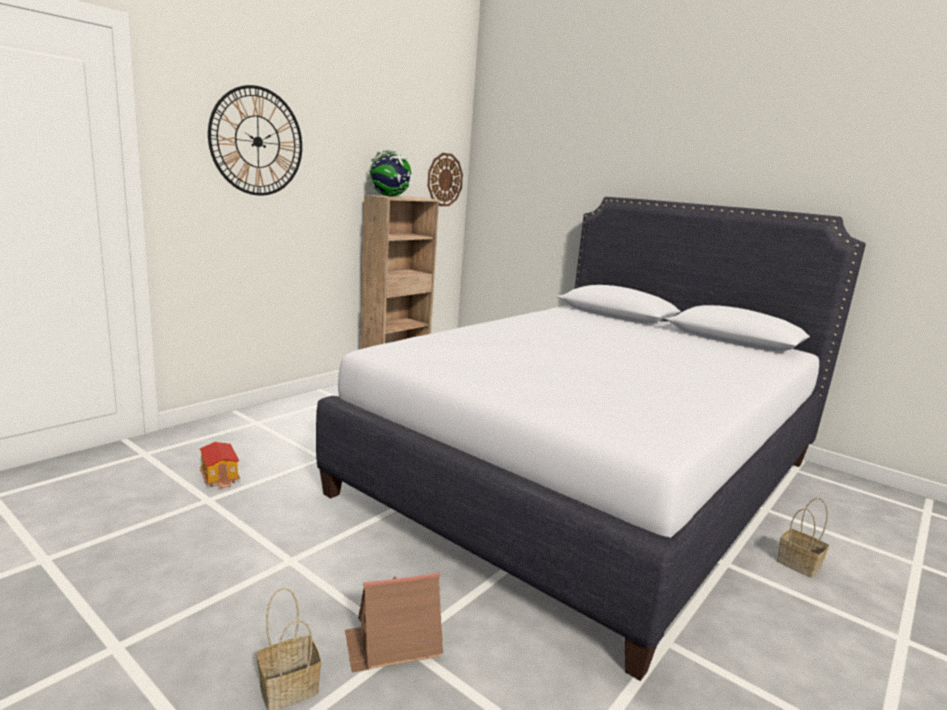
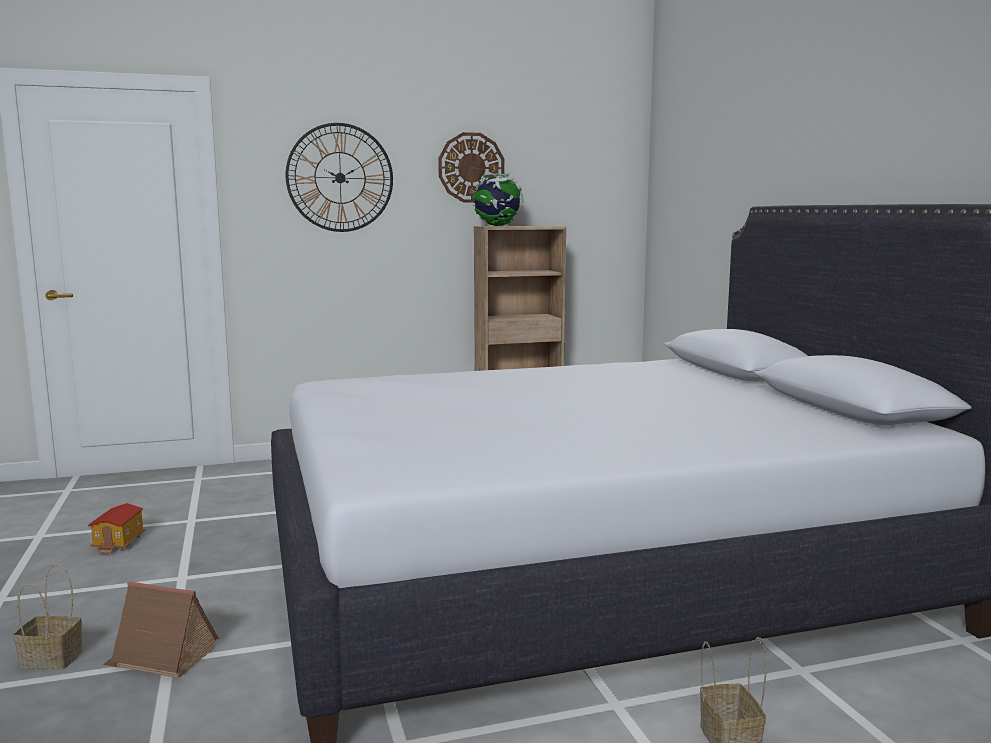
camera: 35 degrees right, 5 degrees down
toy house [199,442,240,490] -> toy house moved to [88,503,146,554]
wall clock [428,153,463,206] -> wall clock moved to [438,132,504,203]

